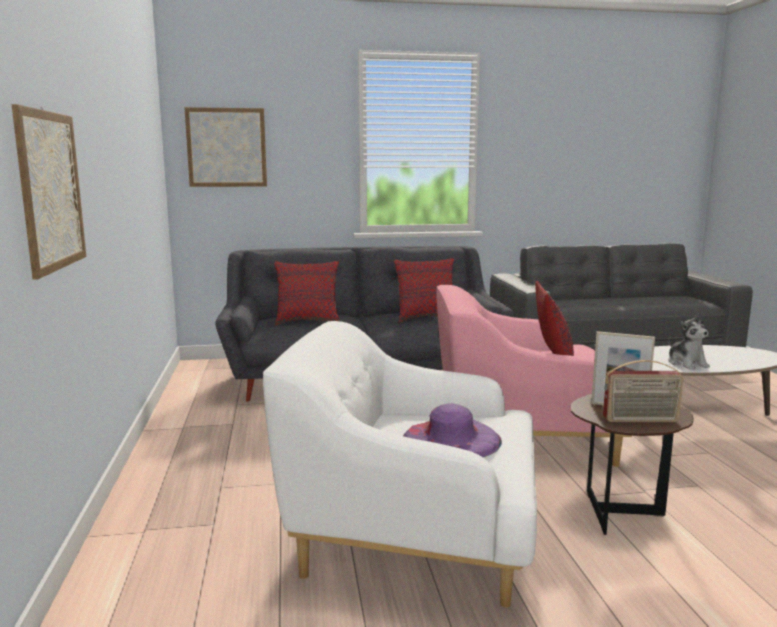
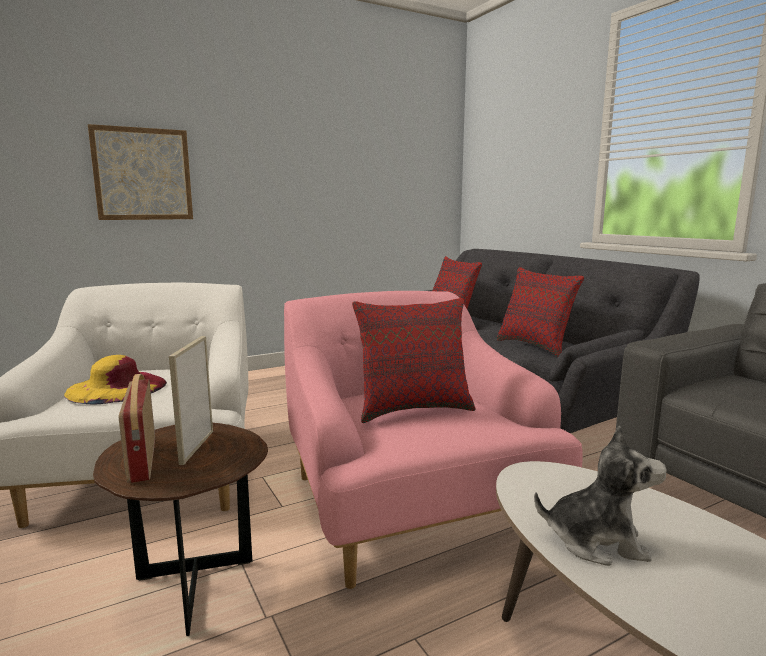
camera: 70 degrees right, 0 degrees up
picture [184,106,267,187] -> none
purple hat [403,403,502,457] -> yellow hat [64,355,167,404]
plush toy [668,313,710,370] -> plush toy turned 135 degrees counterclockwise [534,425,667,566]

